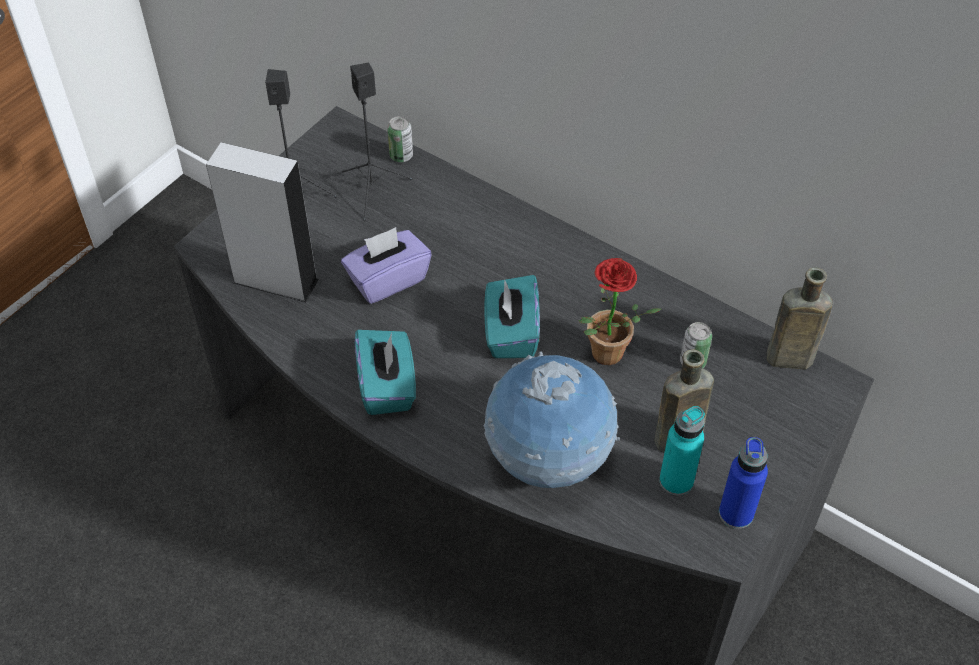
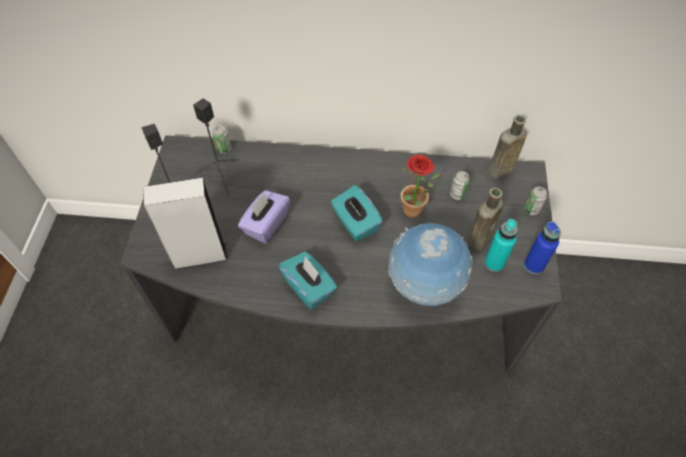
camera: 30 degrees left, 5 degrees up
none -> can [524,187,547,215]

